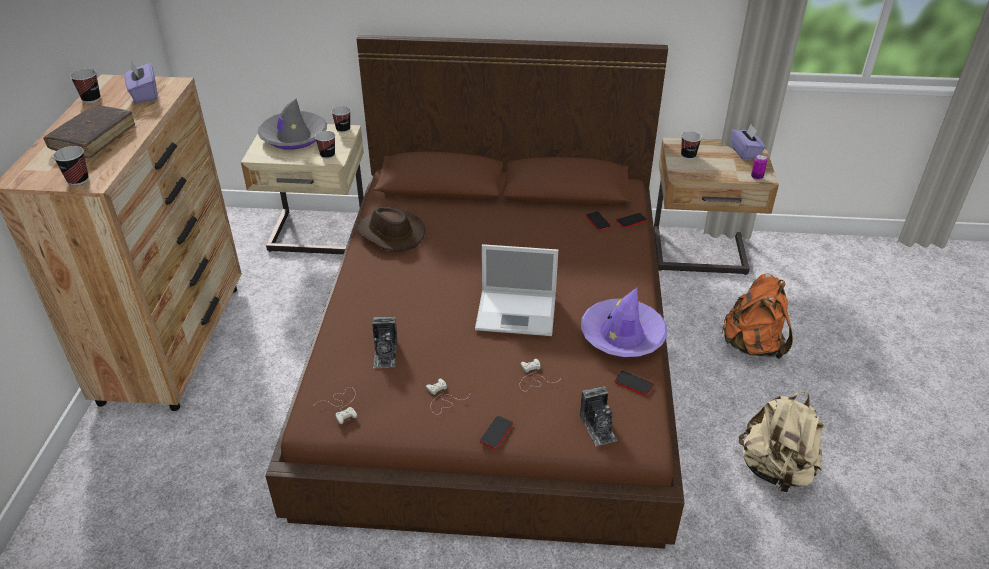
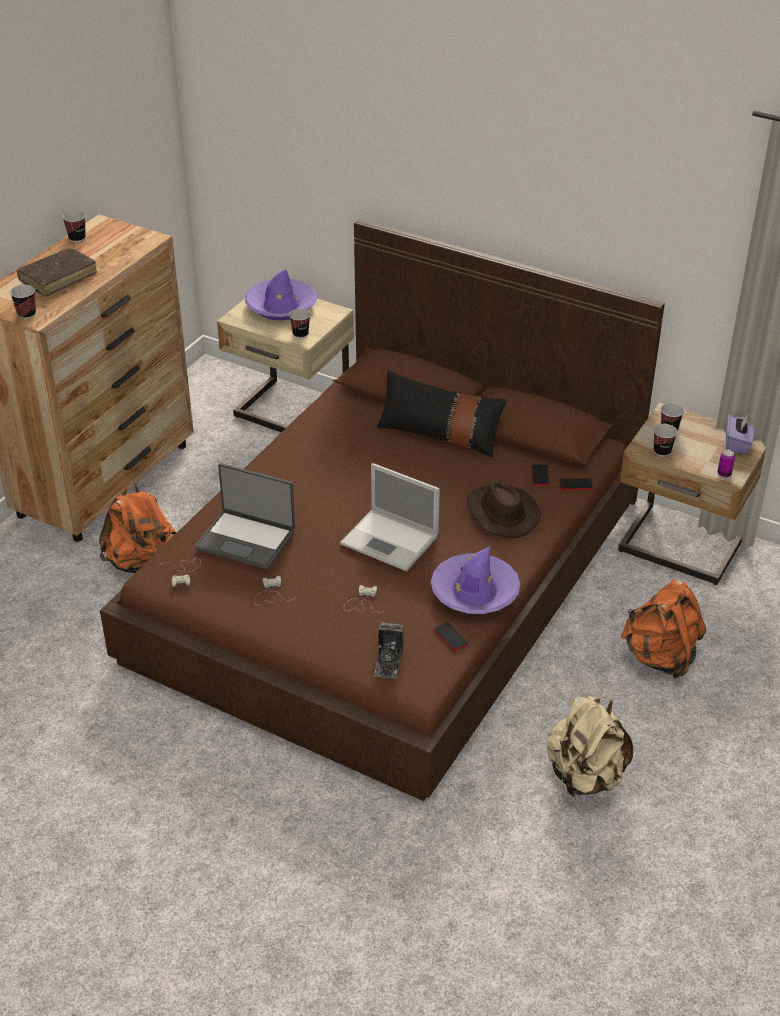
camera: 25 degrees right, 0 degrees up
purple tissue box [124,61,157,103] -> none
grey hat [257,99,327,150] -> purple hat [245,270,317,321]
cup [331,106,351,133] -> cup moved to [654,424,677,457]
brown hat [357,207,425,251] -> brown hat moved to [467,482,540,538]
camera [372,316,397,368] -> laptop [195,463,295,570]
phone [480,416,513,449] -> none
none -> orange backpack [99,482,176,573]
none -> black pillow [377,371,507,458]

